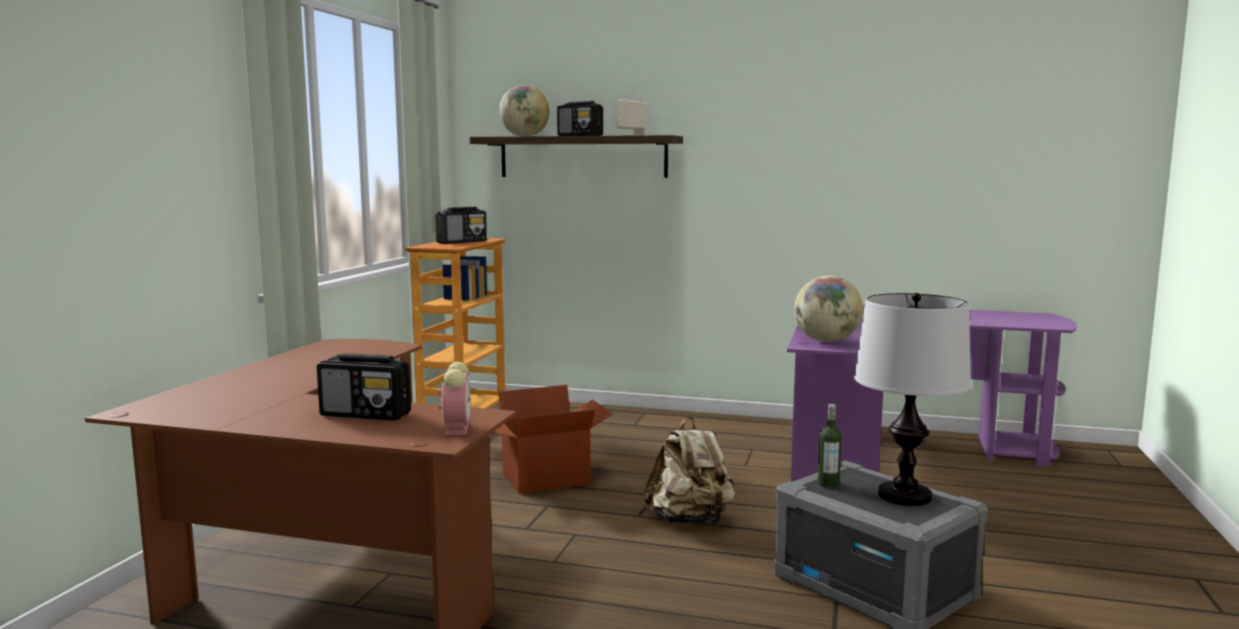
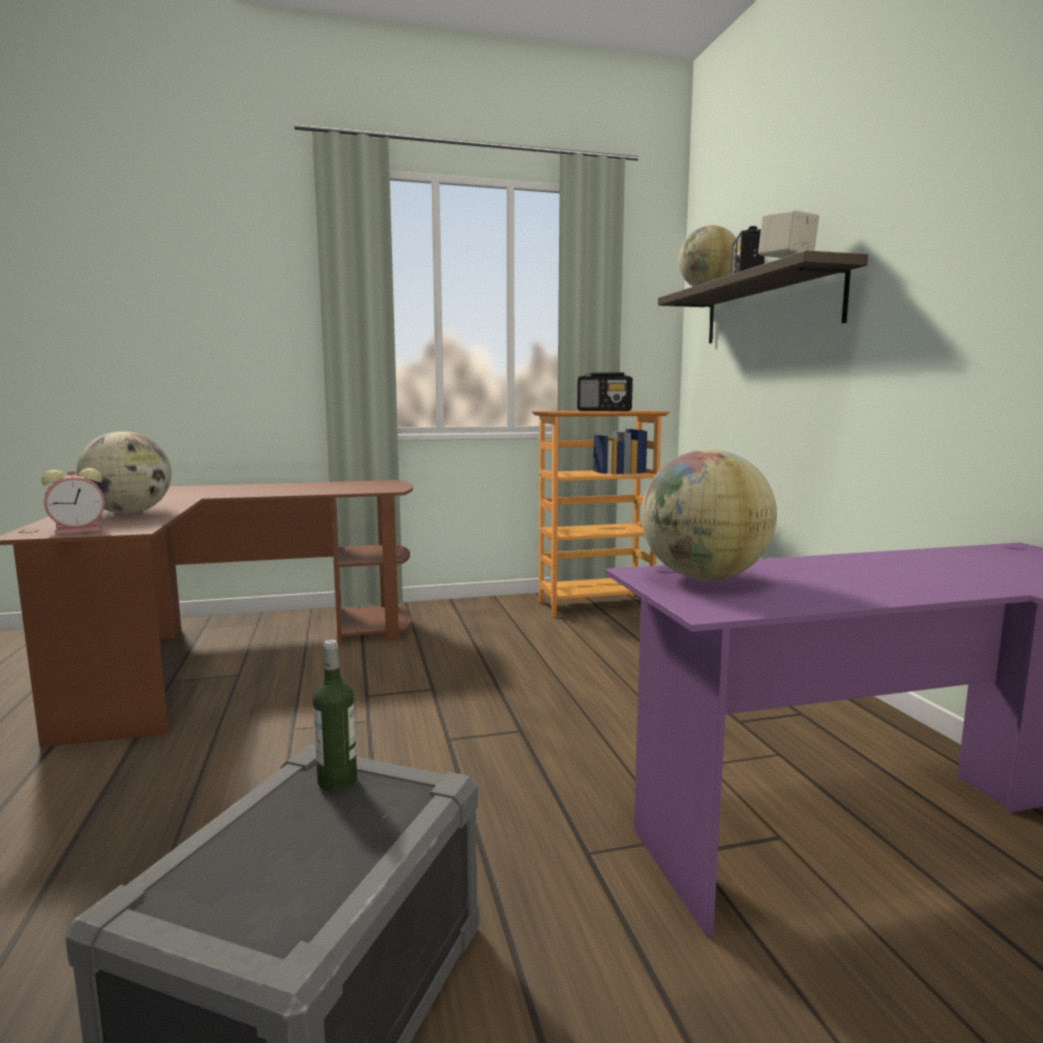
camera: 60 degrees right, 0 degrees up
radio [317,353,411,421] -> globe [77,431,172,514]
cardboard box [492,385,613,494] -> none
beige backpack [644,416,735,524] -> none
table lamp [854,293,971,506] -> none

